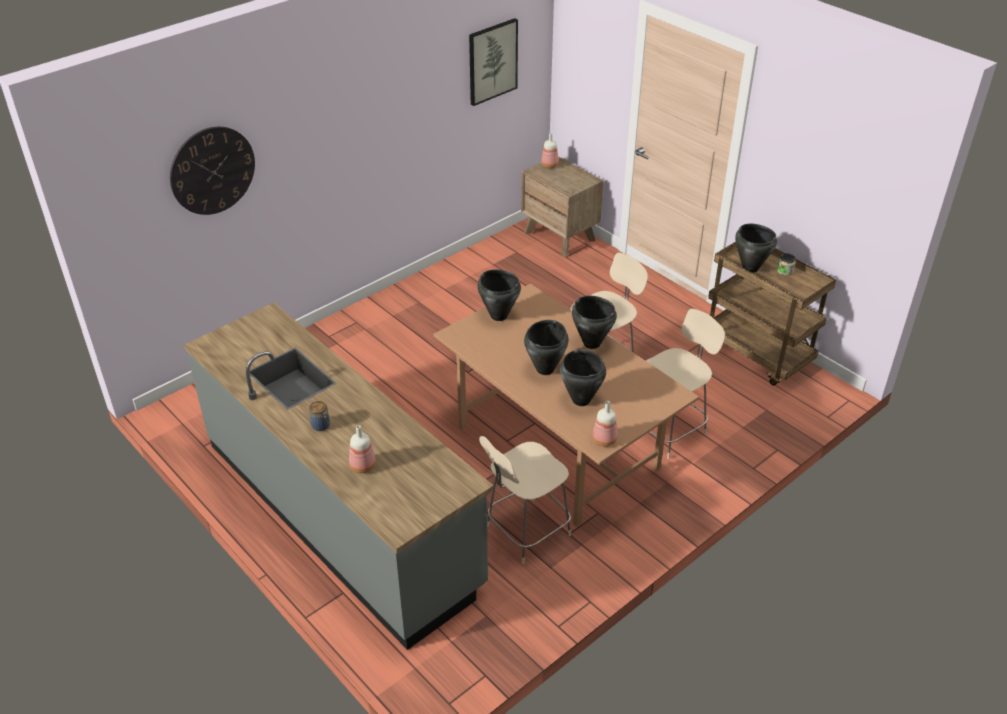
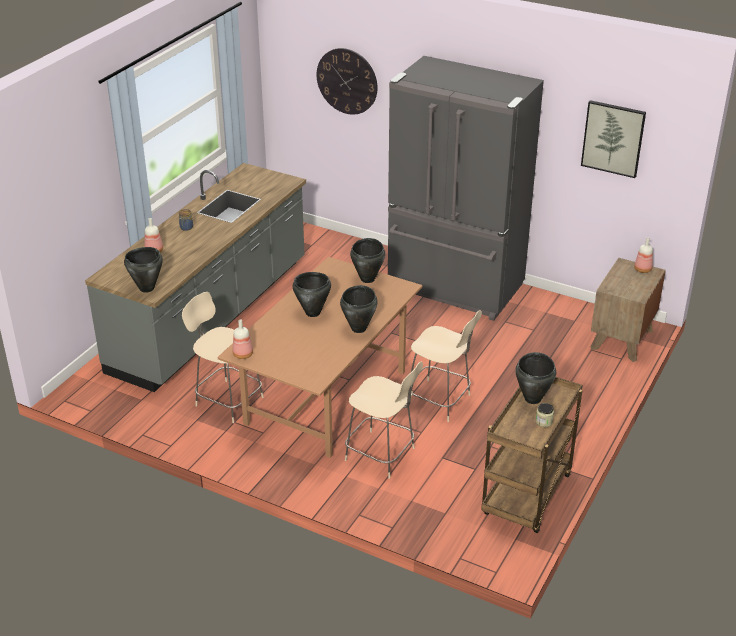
camera: 70 degrees right, 5 degrees down
black cooking pot [560,350,606,406] -> black cooking pot moved to [124,247,163,293]
none -> grey fridge [388,56,544,321]

